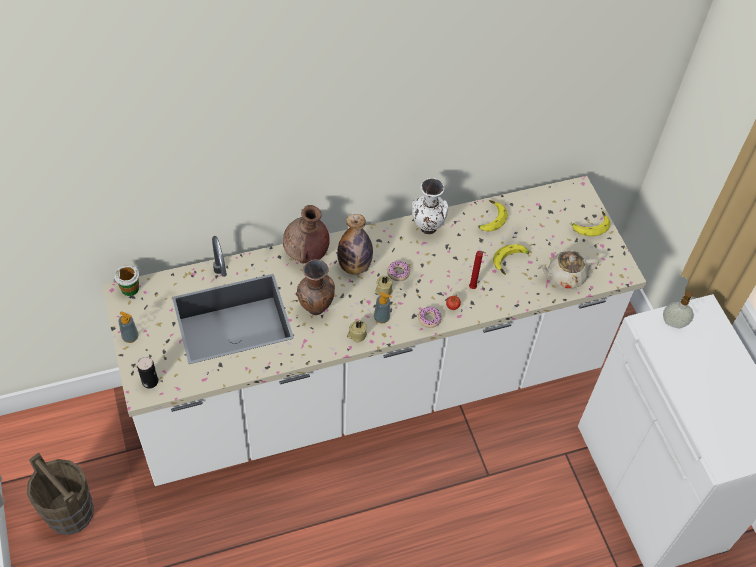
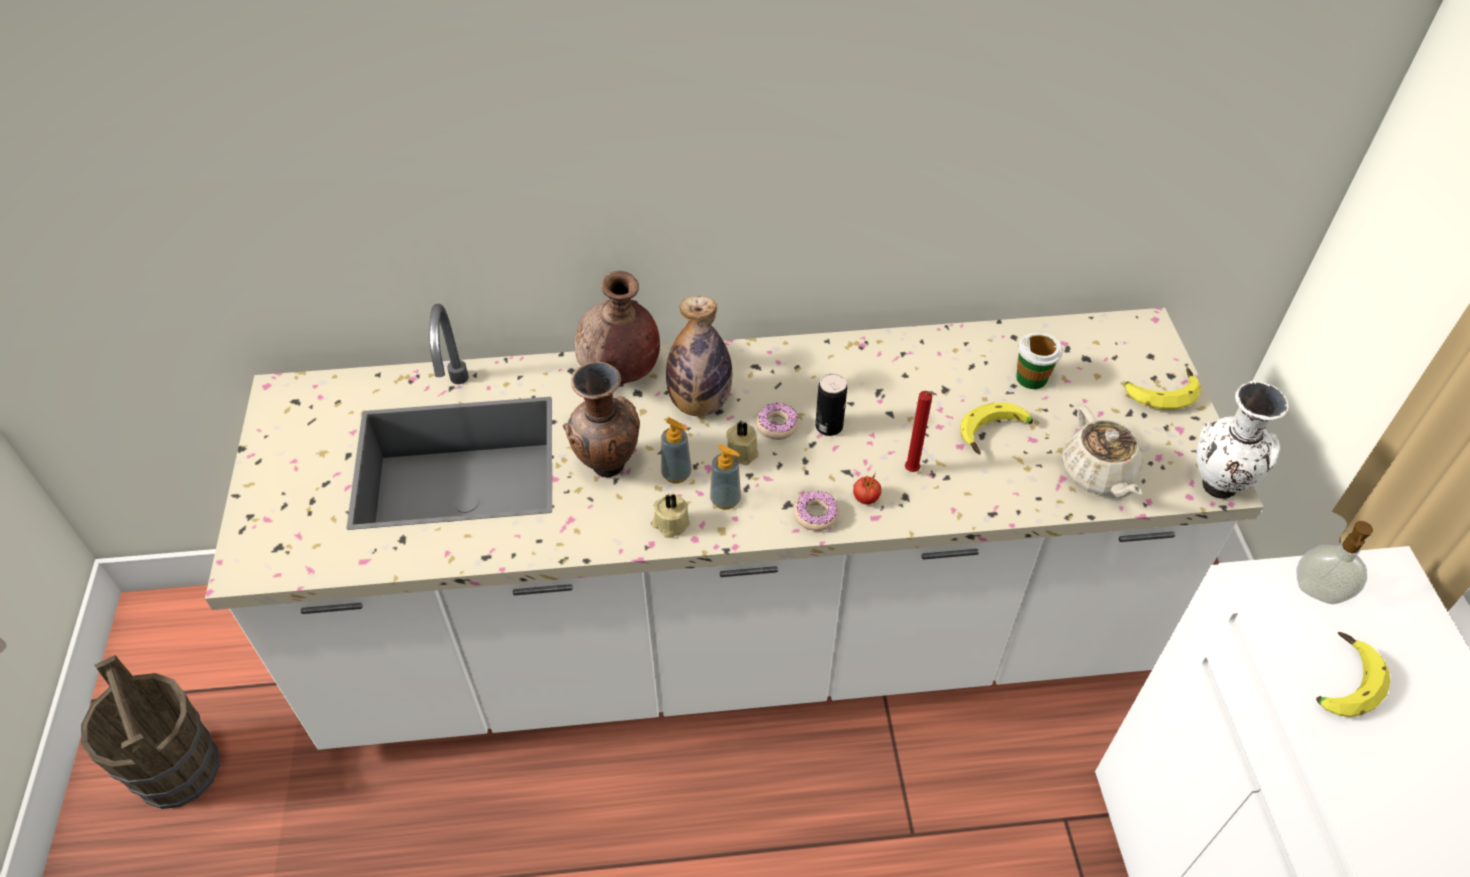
camera: 15 degrees right, 5 degrees down
cup [114,265,139,296] -> cup moved to [1016,332,1063,389]
soap dispenser [118,311,138,343] -> soap dispenser moved to [661,418,691,483]
can [137,356,158,389] -> can moved to [815,373,847,436]
white vase [412,178,449,234] -> white vase moved to [1196,381,1288,499]
banana [478,200,508,231] -> banana moved to [1316,632,1391,717]
beige teapot [538,250,599,288] -> beige teapot turned 105 degrees counterclockwise [1062,405,1143,498]

